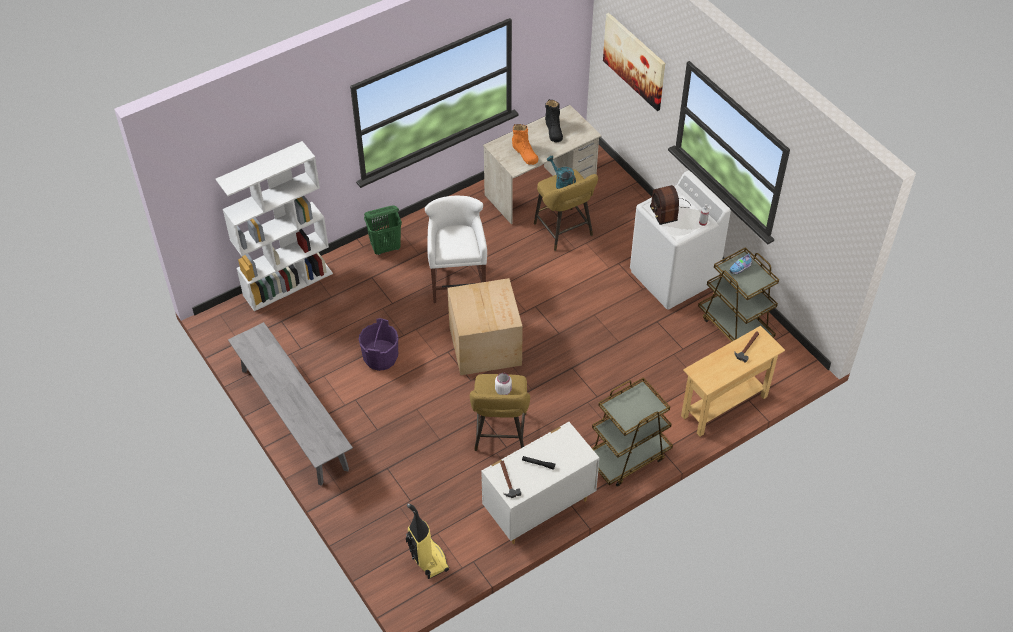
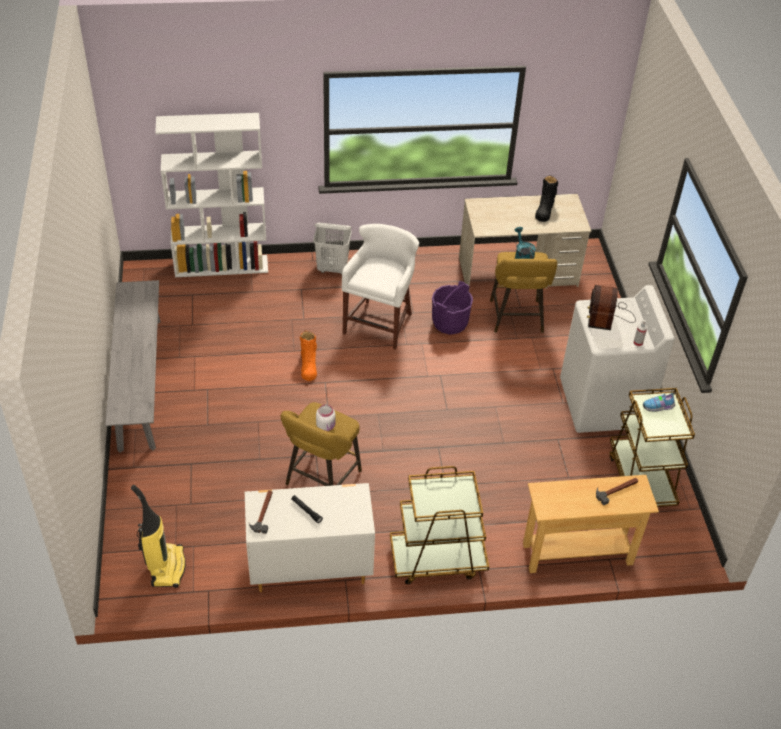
camera: 25 degrees right, 5 degrees down
purple bucket [359,318,398,371] -> purple bucket moved to [432,281,473,334]
green laundry basket [364,205,402,255] -> white laundry basket [313,223,352,275]
cardboard box [447,278,523,375] -> none
orange boot [512,124,539,165] -> orange boot moved to [300,330,317,381]
picture [603,13,665,111] -> none

